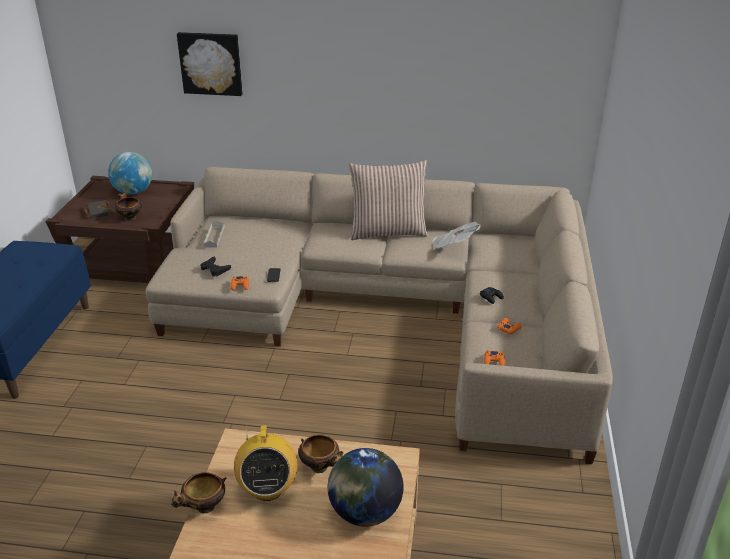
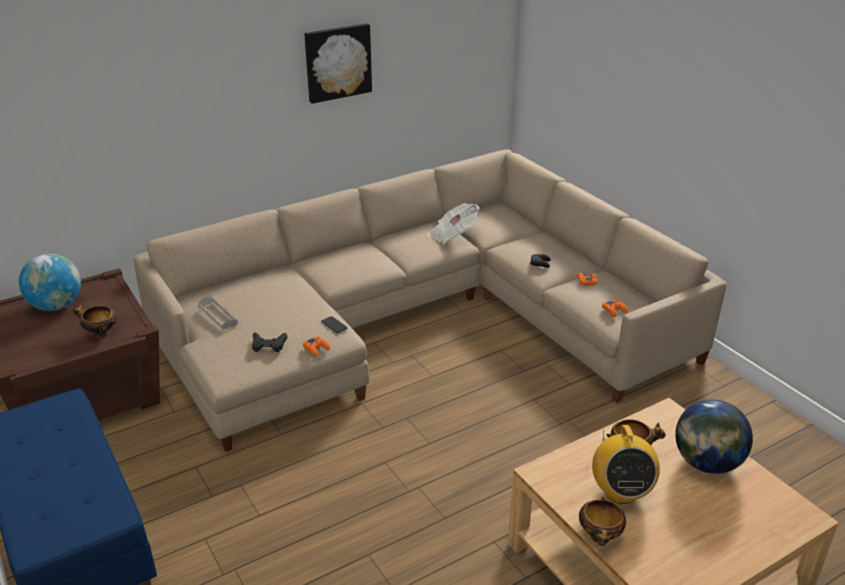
camera: 40 degrees left, 0 degrees up
black book [84,200,113,219] -> none
picture [177,32,243,96] -> picture moved to [304,23,372,104]
radio [234,425,298,501] -> radio turned 45 degrees clockwise [592,424,660,504]
pillow [349,160,428,240] -> none

